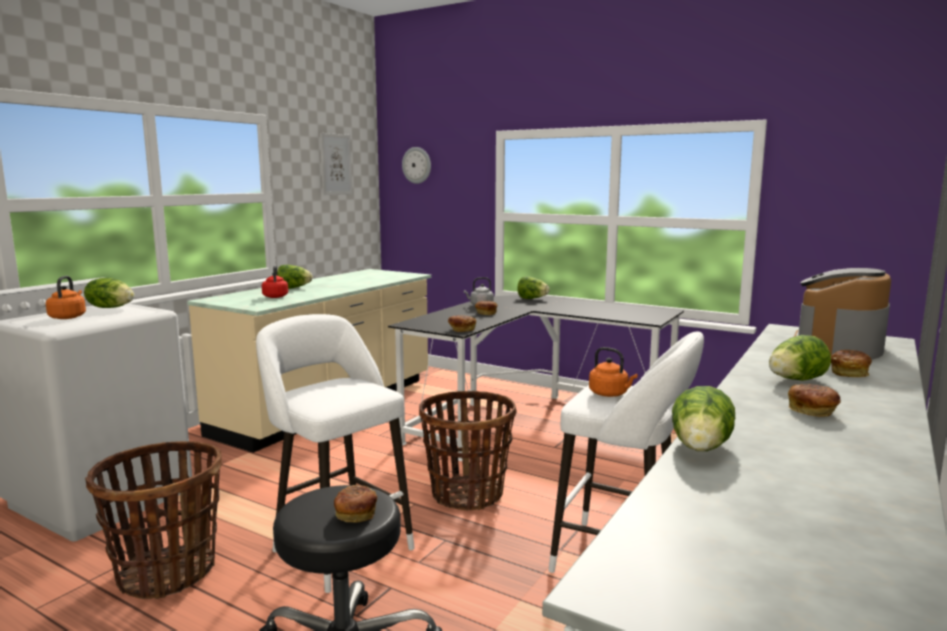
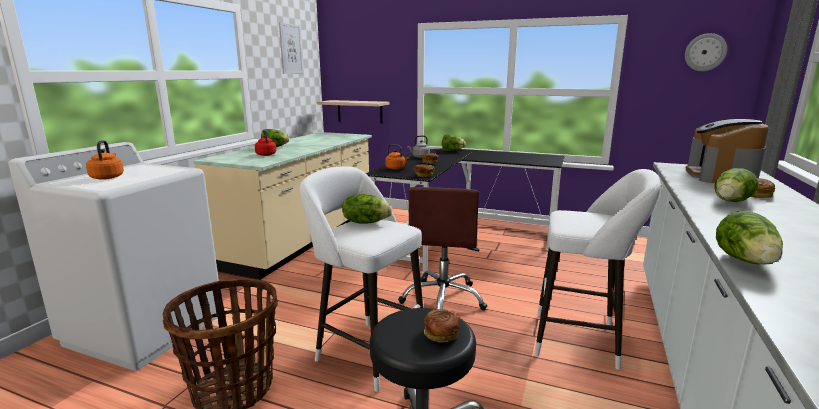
camera: 10 degrees left, 5 degrees up
lettuce [84,278,134,308] -> lettuce moved to [342,194,392,223]
wall clock [402,147,431,184] -> wall clock moved to [685,33,727,71]
basket [419,391,517,510] -> brown office chair [398,187,487,311]
orange kettle [589,347,638,397] -> orange kettle moved to [385,144,409,170]
bread [788,384,841,417] -> none
none -> shelf [317,100,389,124]

